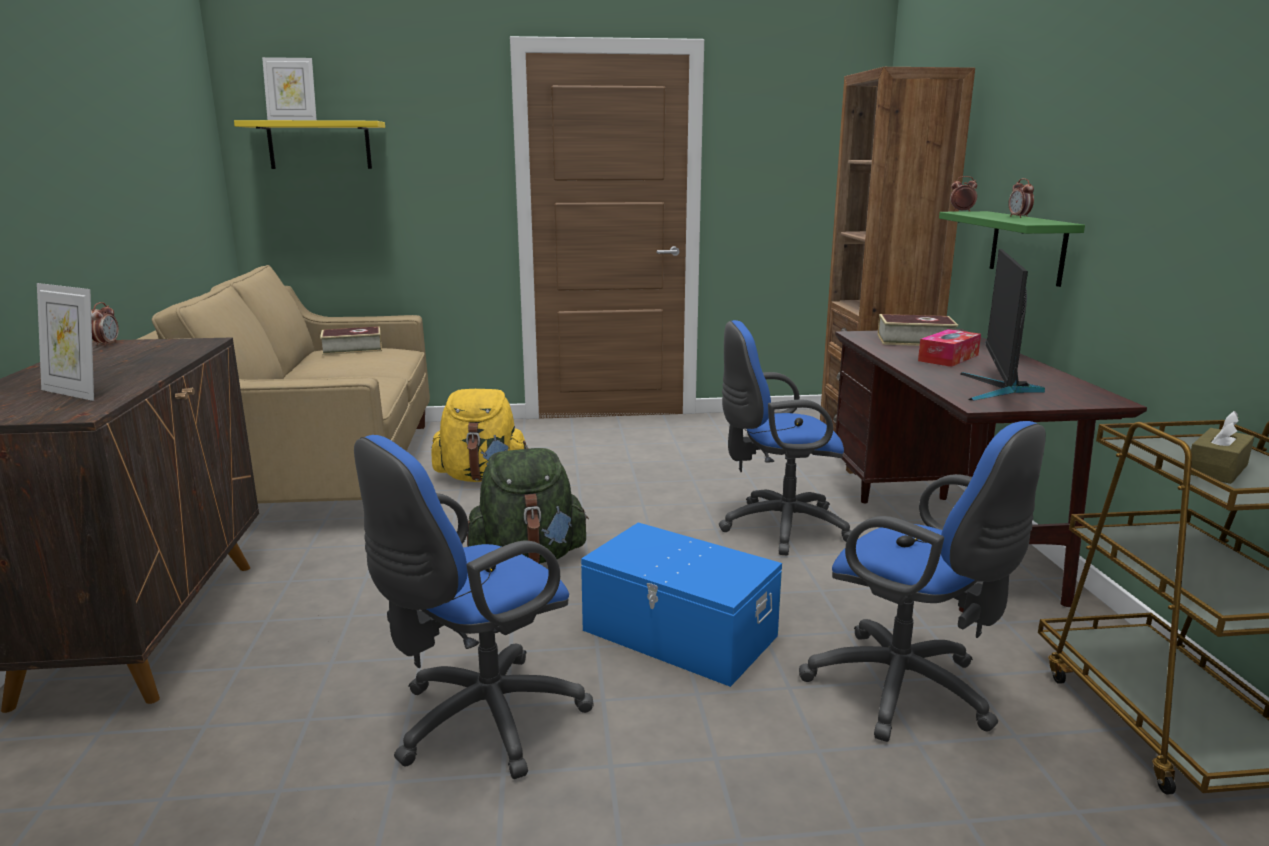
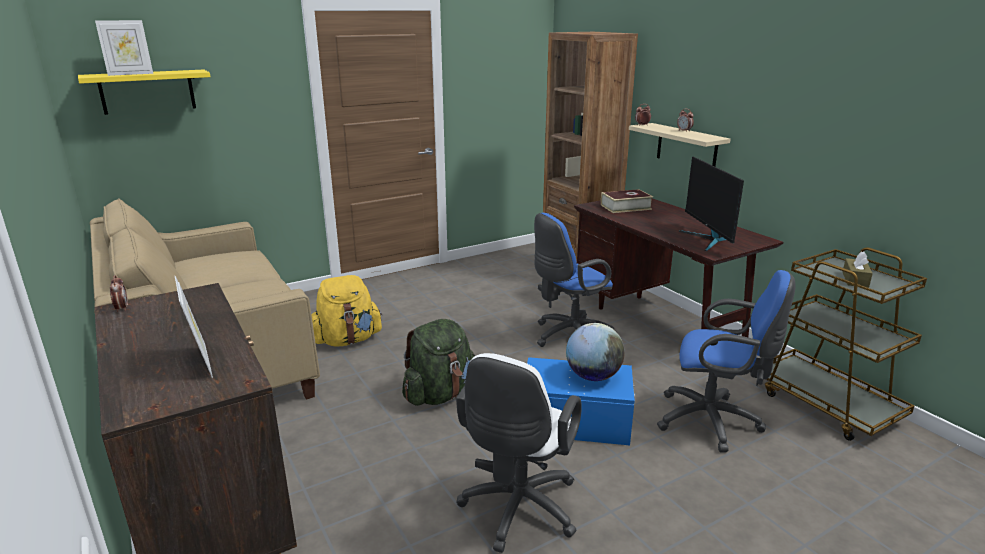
camera: 25 degrees left, 5 degrees up
picture frame [37,283,94,401] -> picture frame turned 120 degrees counterclockwise [175,276,213,378]
book [320,326,382,355] -> none
blue office chair [354,435,594,779] -> white office chair [456,353,582,553]
tissue box [918,329,981,367] -> none
green shelf [939,211,1085,287] -> beige shelf [629,123,730,166]
none -> globe [566,323,625,381]

